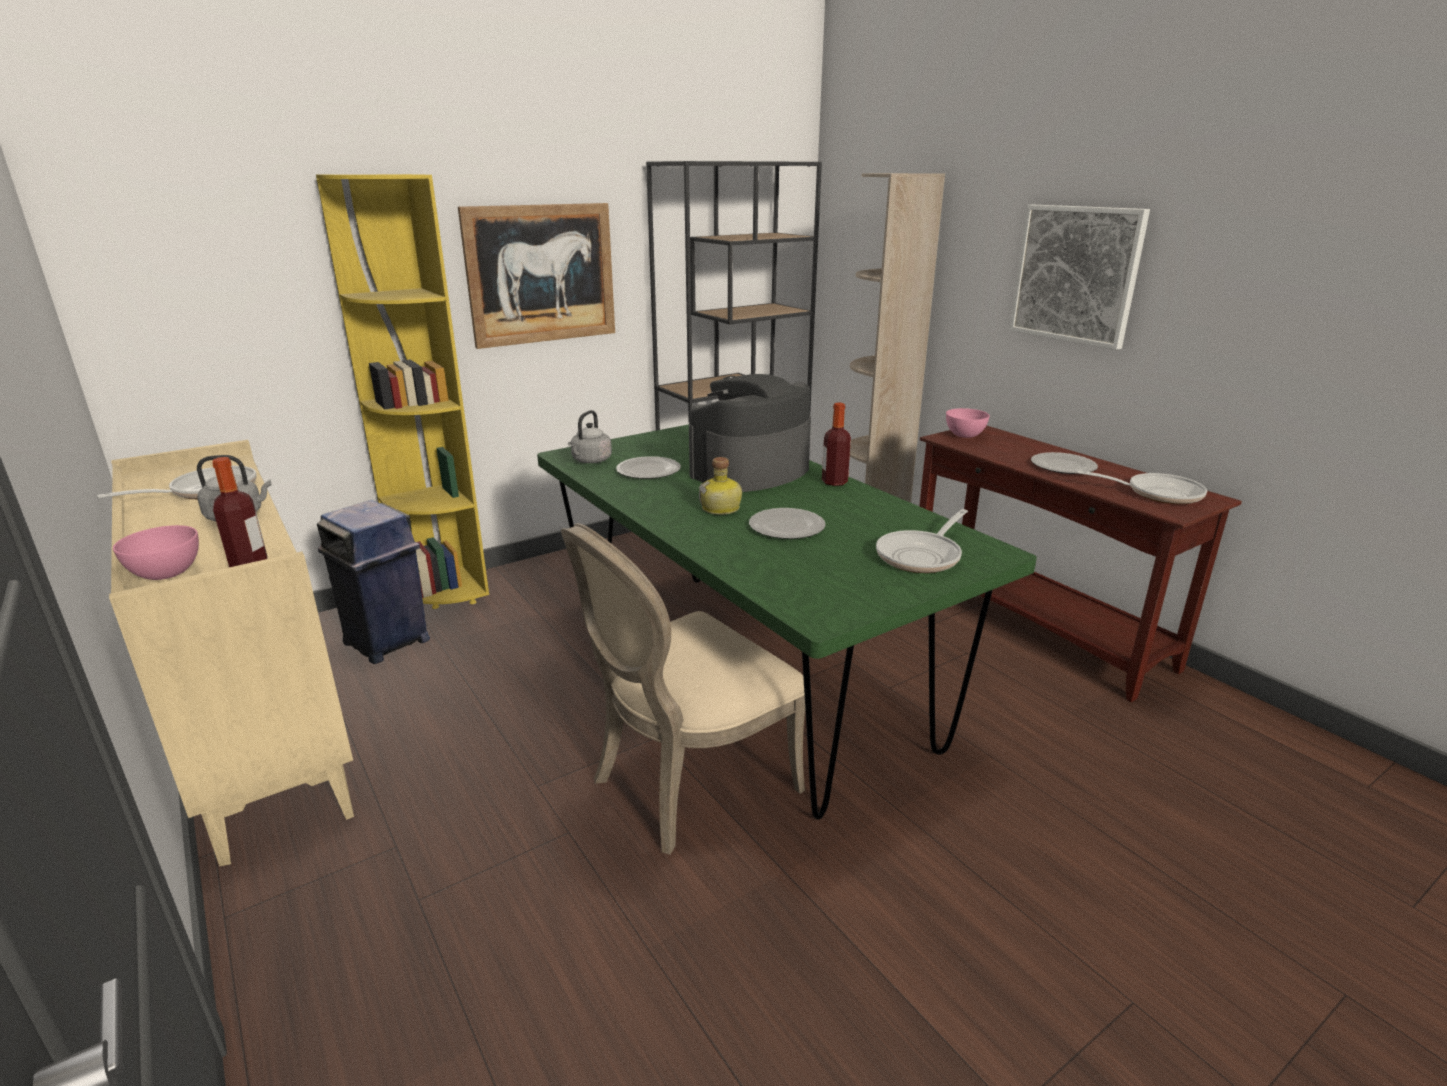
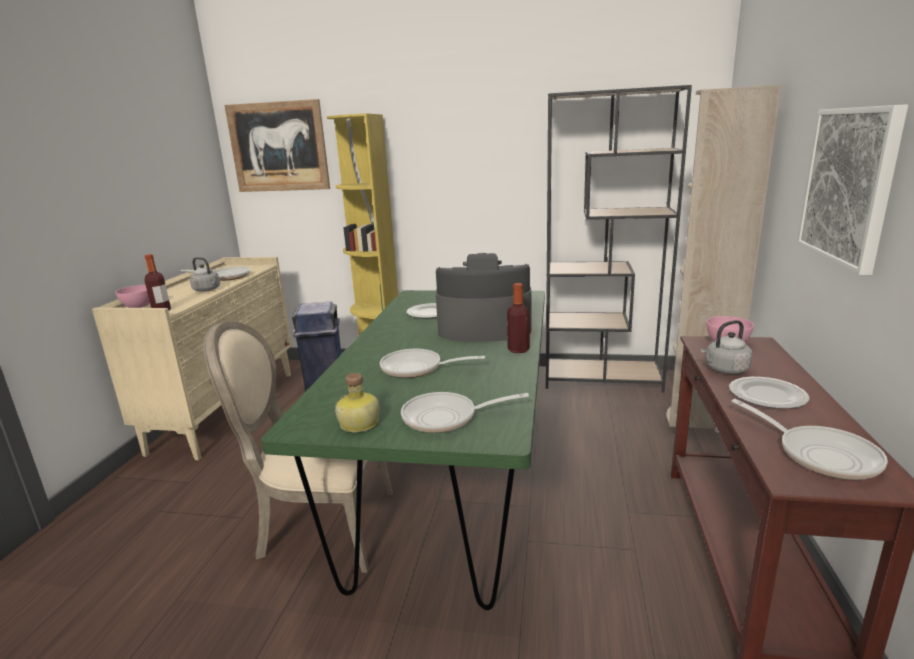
camera: 45 degrees right, 5 degrees down
picture [458,203,615,349] -> picture moved to [224,99,330,192]
grey kettle [568,410,612,463] -> grey kettle moved to [701,320,753,374]
bottle [699,457,742,515] -> bottle moved to [335,373,380,433]
plate [749,508,826,539] -> frying pan [380,349,485,378]

